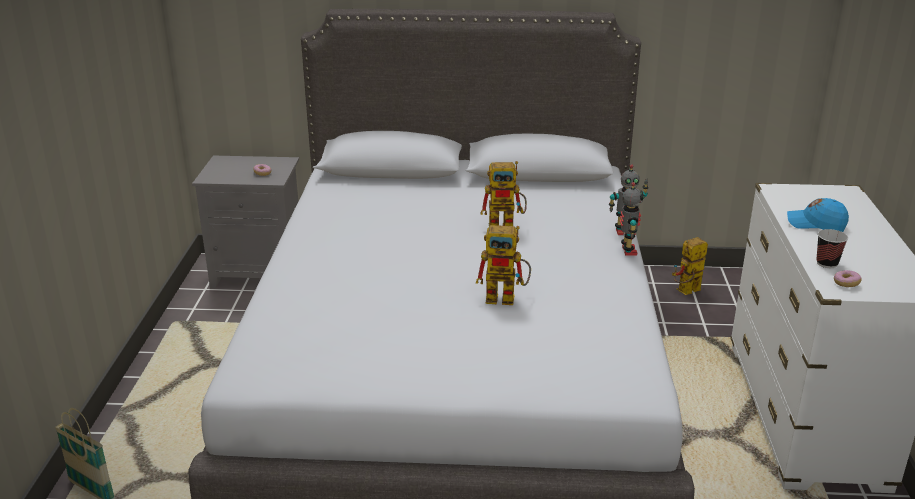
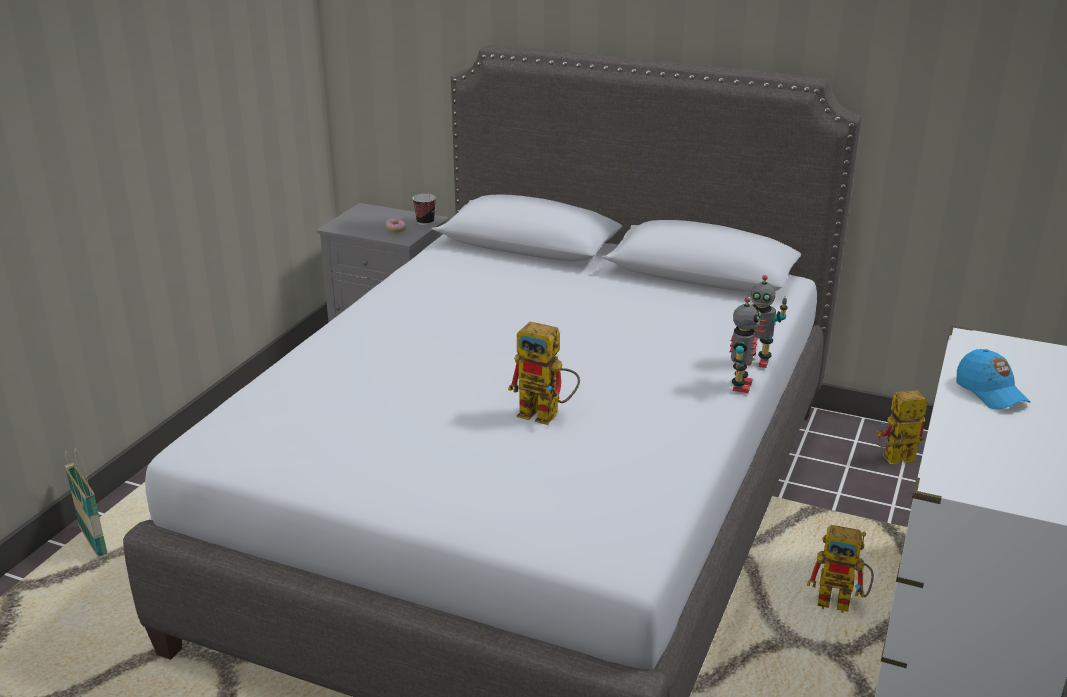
camera: 20 degrees right, 0 degrees up
toy robot [481,161,527,226] -> toy robot moved to [807,525,874,613]
blue cap [787,198,849,232] -> blue cap turned 150 degrees counterclockwise [957,349,1030,409]
cup [816,229,848,268] -> cup moved to [413,194,436,225]
donut [834,270,862,287] -> none

